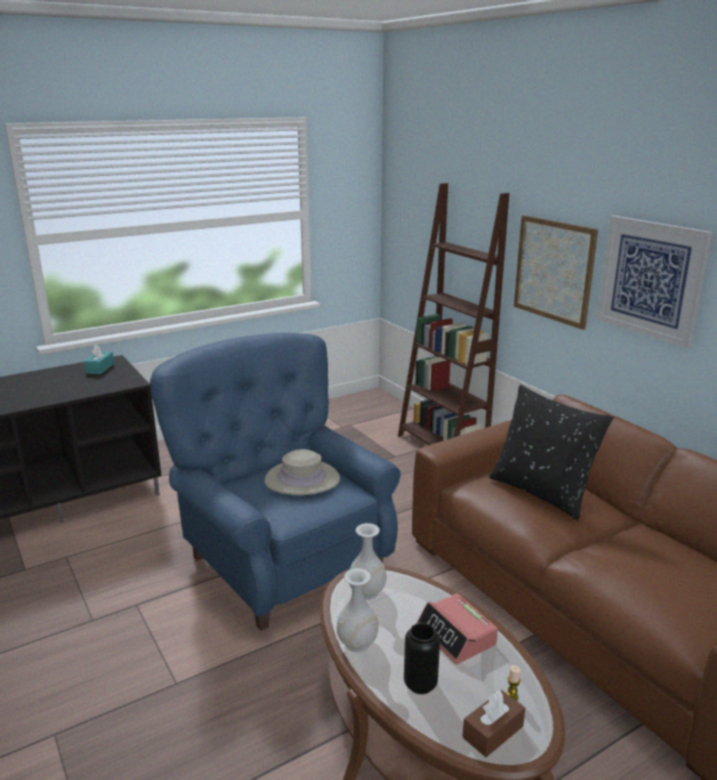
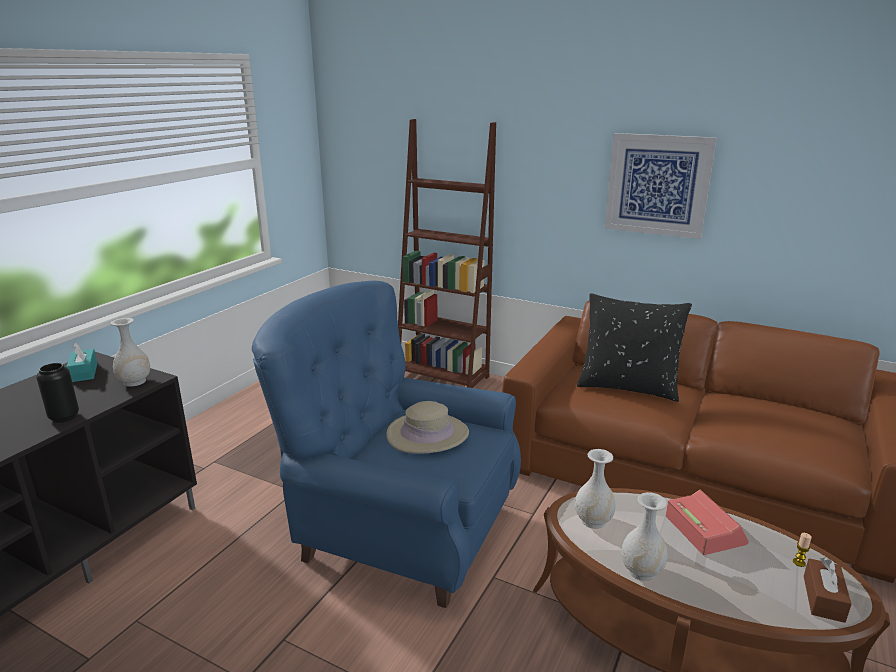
camera: 30 degrees left, 0 degrees up
black vase [404,623,440,694] -> black vase moved to [36,363,79,423]
alarm clock [416,594,498,664] -> alarm clock turned 135 degrees counterclockwise [666,490,749,555]
picture [514,215,598,330] -> none
none -> white vase [111,318,150,387]

